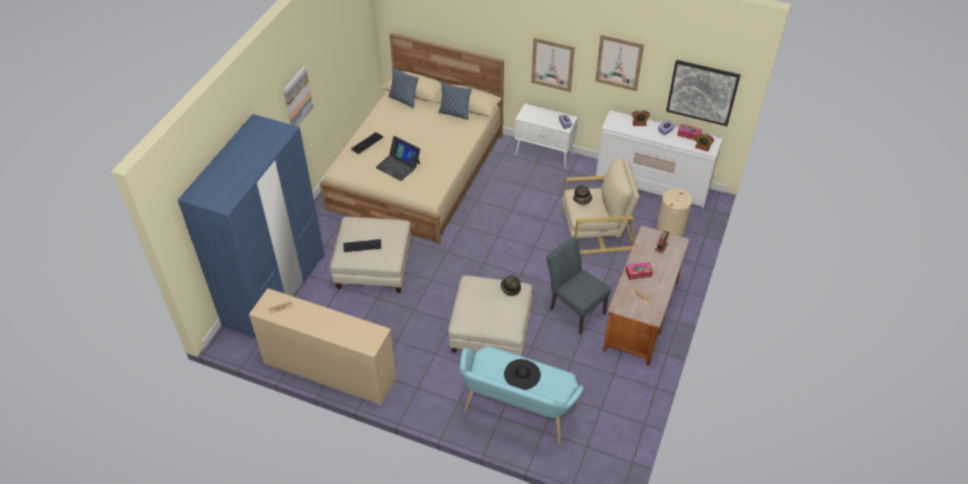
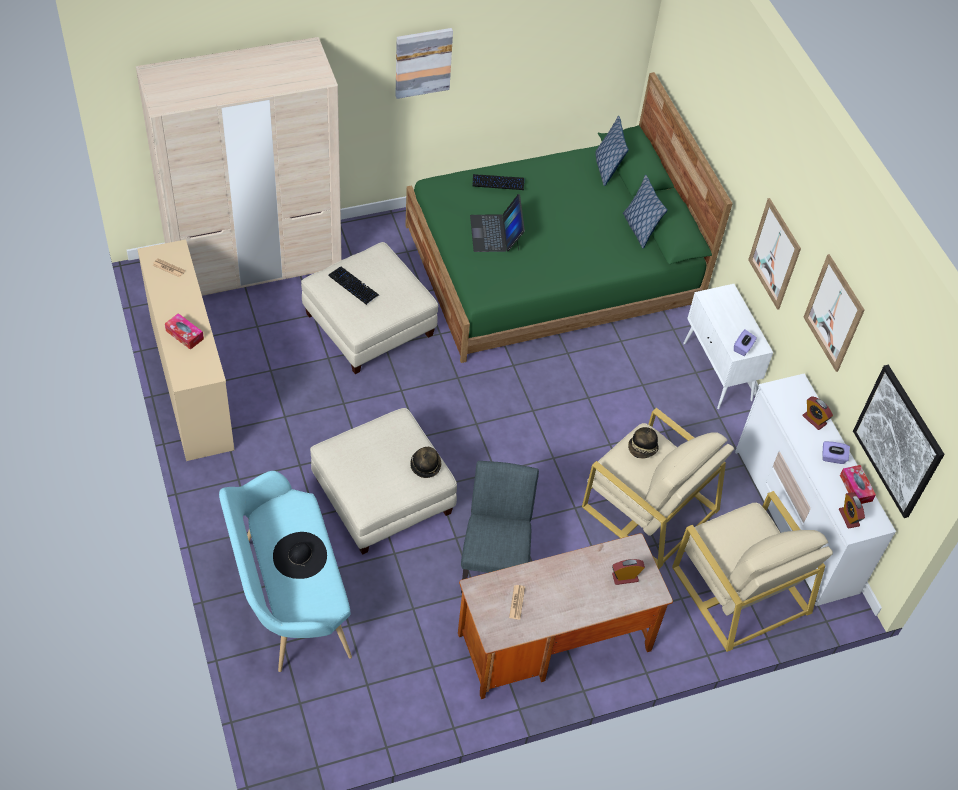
camera: 45 degrees right, 5 degrees up
blue wardrobe [178,114,325,338] -> beige wardrobe [136,37,342,296]
beige bed [320,33,504,245] -> green bed [405,72,733,363]
tissue box [626,262,653,280] -> tissue box moved to [165,313,204,350]
beige laundry basket [657,188,692,236] -> beige armchair [672,491,833,652]

